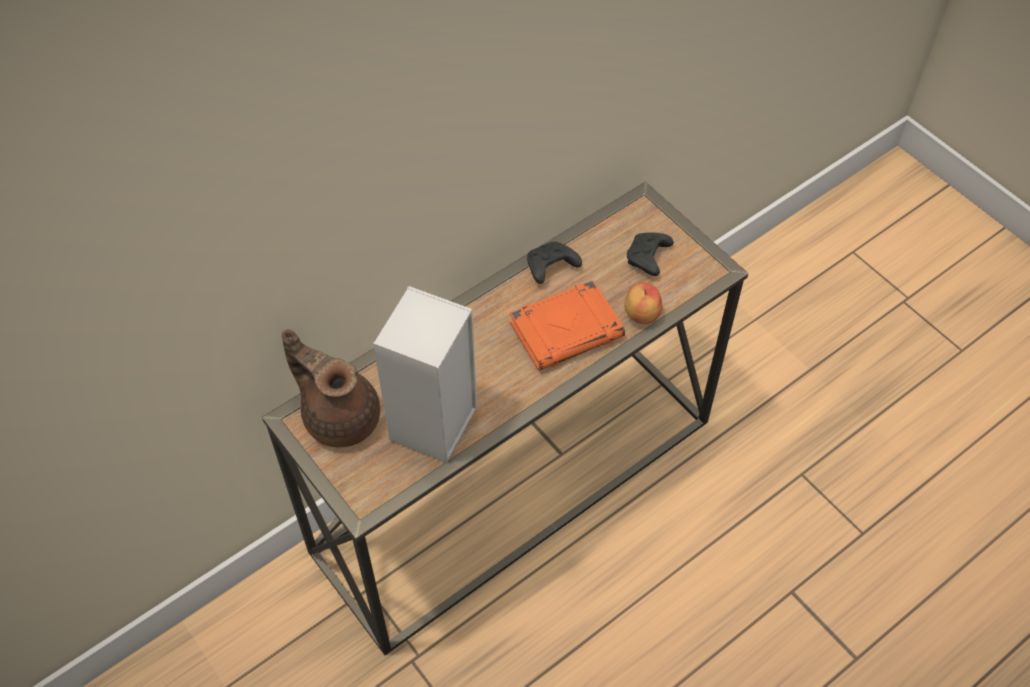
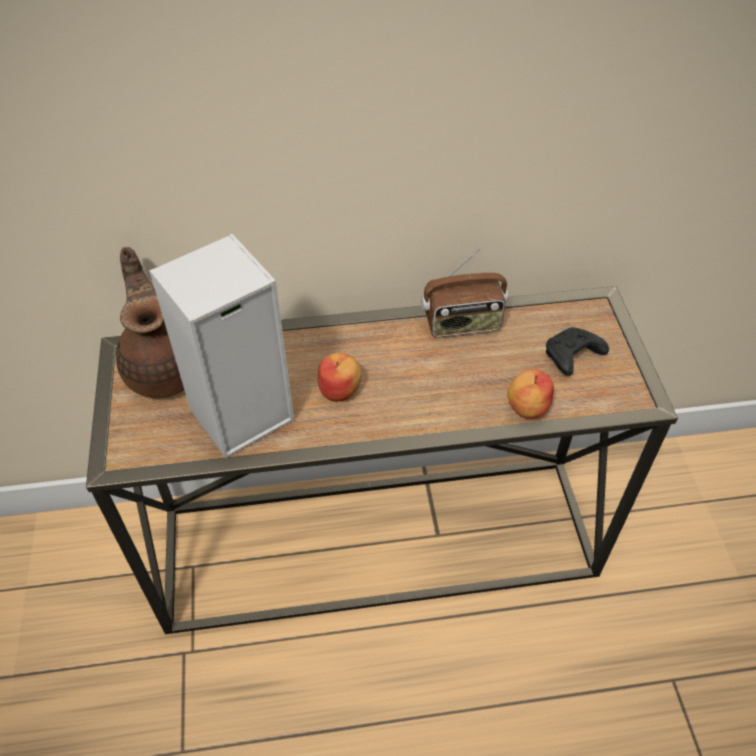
camera: 30 degrees right, 5 degrees down
orange book [510,280,625,371] -> none
black game controller [527,241,582,284] -> radio [421,248,508,337]
none -> apple [318,353,362,402]

